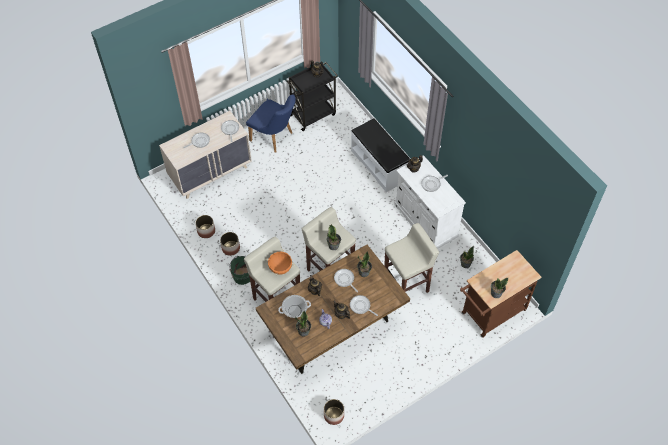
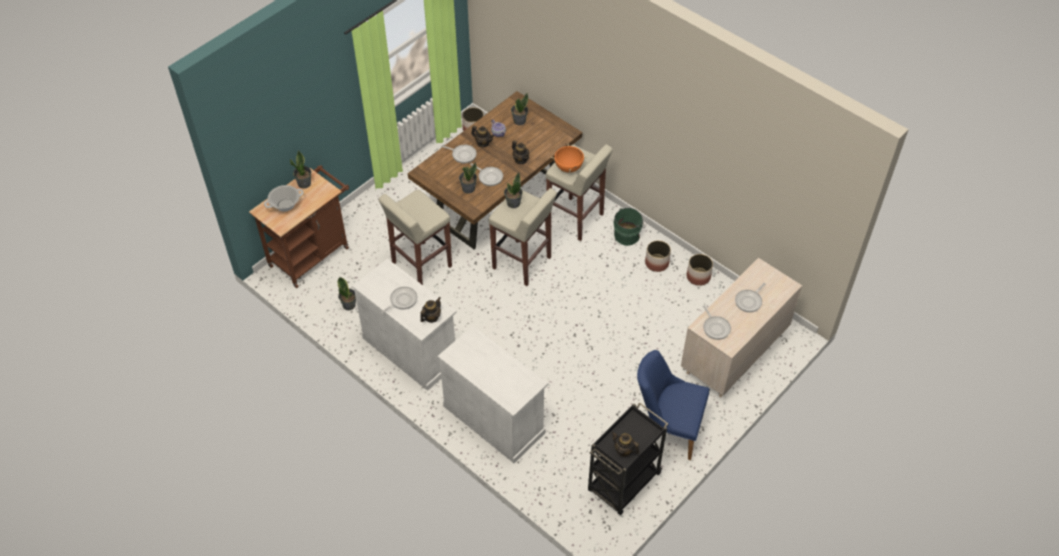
camera: 165 degrees right, 5 degrees down
cooking pot [278,295,311,318] -> cooking pot moved to [264,185,303,212]
white bench [351,118,410,192] -> white cabinet [438,326,548,463]

